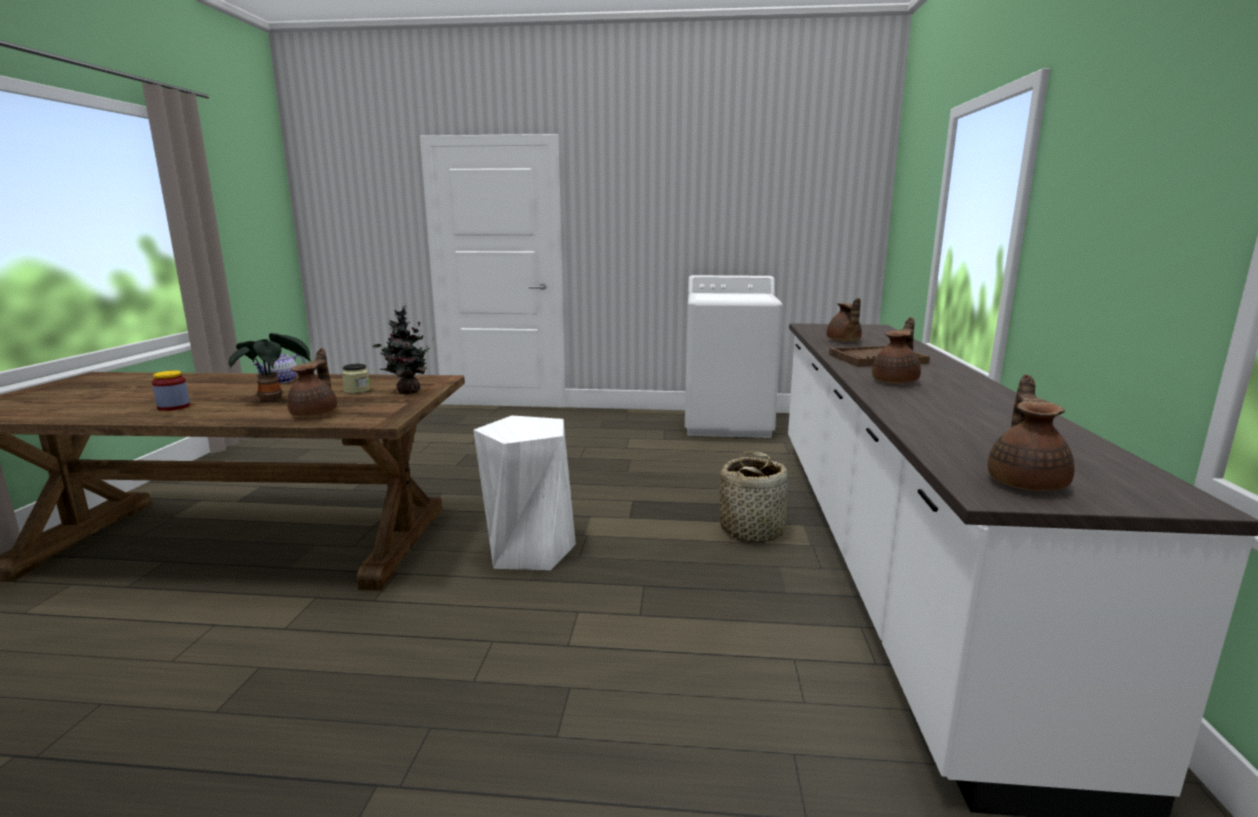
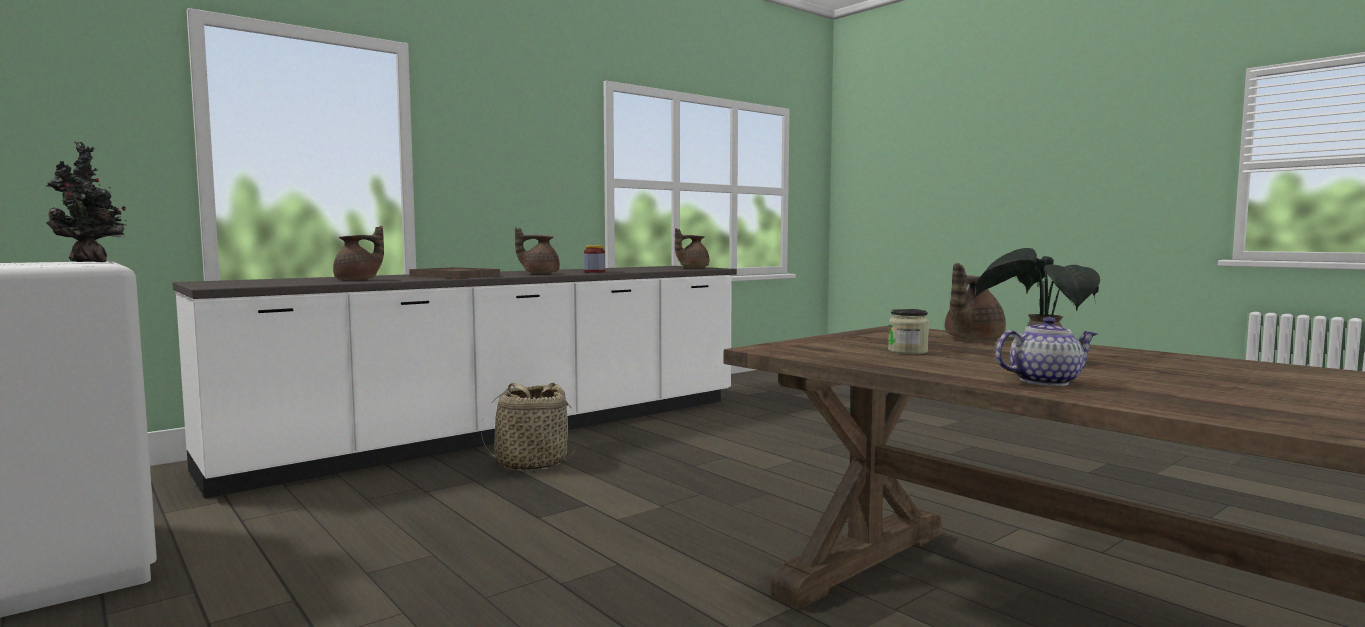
camera: 135 degrees left, 10 degrees down
jar [152,371,190,411] -> jar moved to [584,245,605,273]
potted plant [372,305,434,394] -> potted plant moved to [46,141,126,262]
white stool [474,416,576,570] -> none

